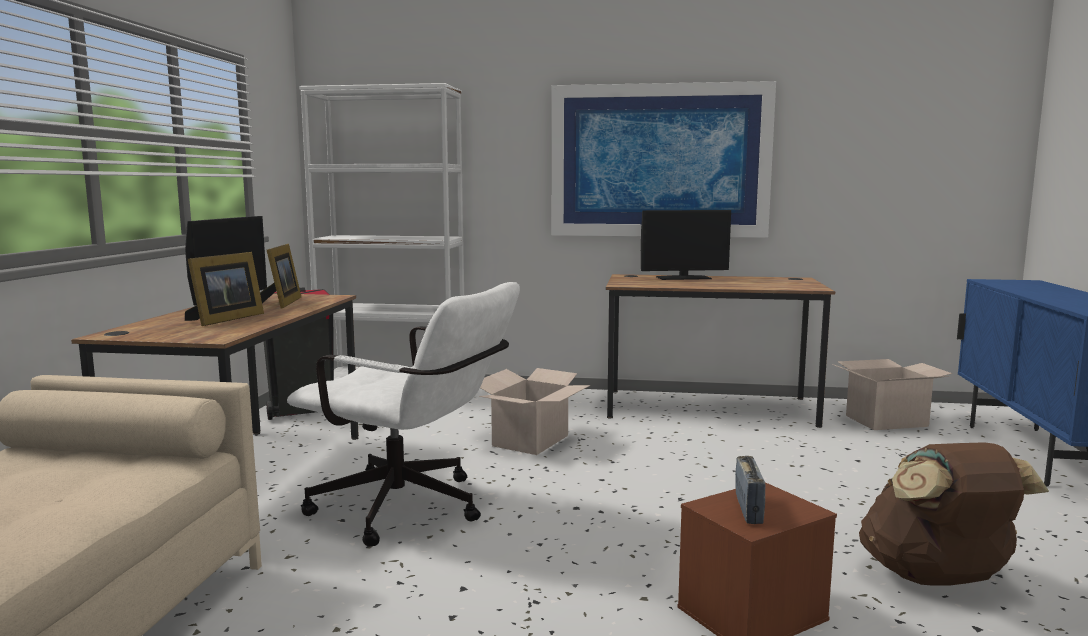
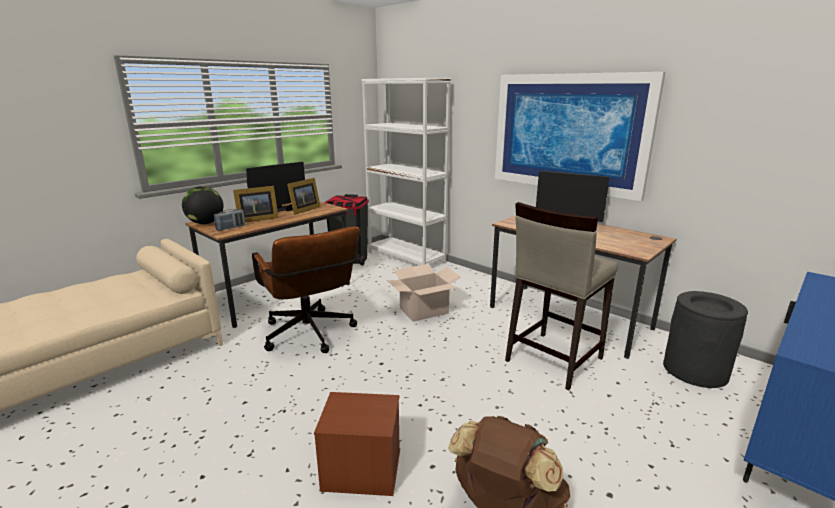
camera: 35 degrees right, 10 degrees up
white office chair [287,282,520,547] -> brown office chair [252,227,360,353]
radio [735,456,765,524] -> radio moved to [214,209,245,231]
cardboard box [832,359,952,430] -> black trash can [663,291,748,388]
none -> globe [182,186,223,224]
none -> beige stool [505,202,618,390]

